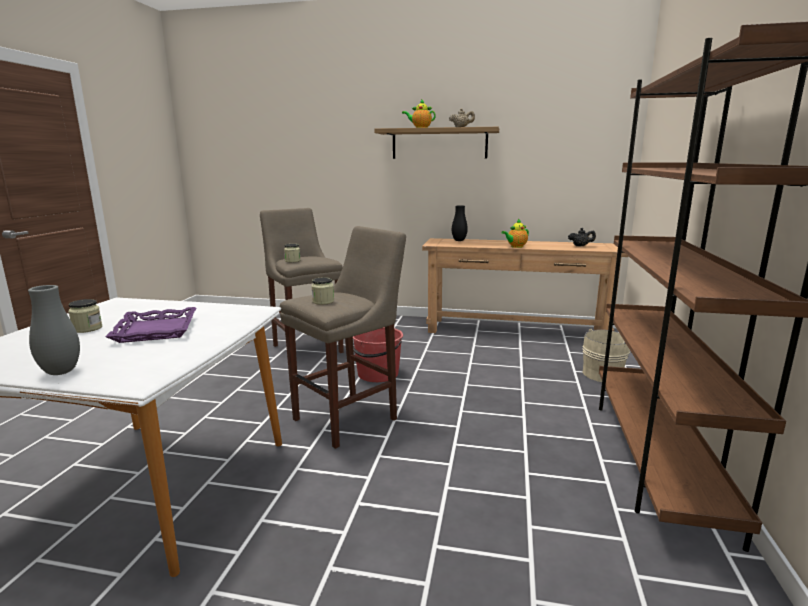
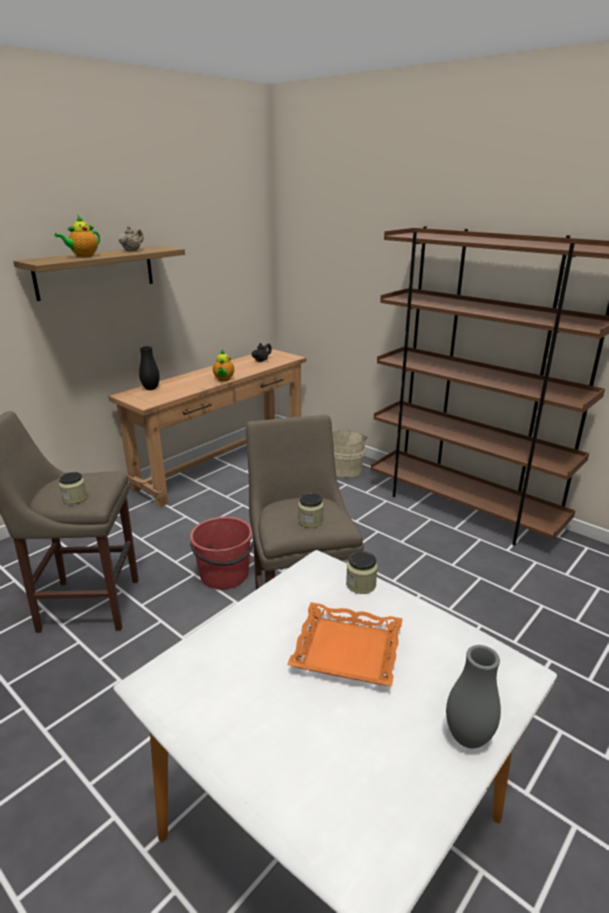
camera: 60 degrees left, 10 degrees up
jar [68,299,102,333] -> jar moved to [346,551,378,594]
purple tray [105,307,196,343] -> orange tray [287,602,403,686]

